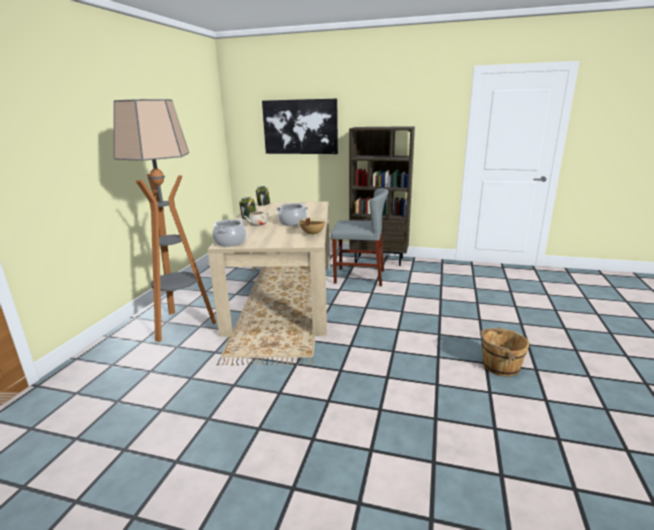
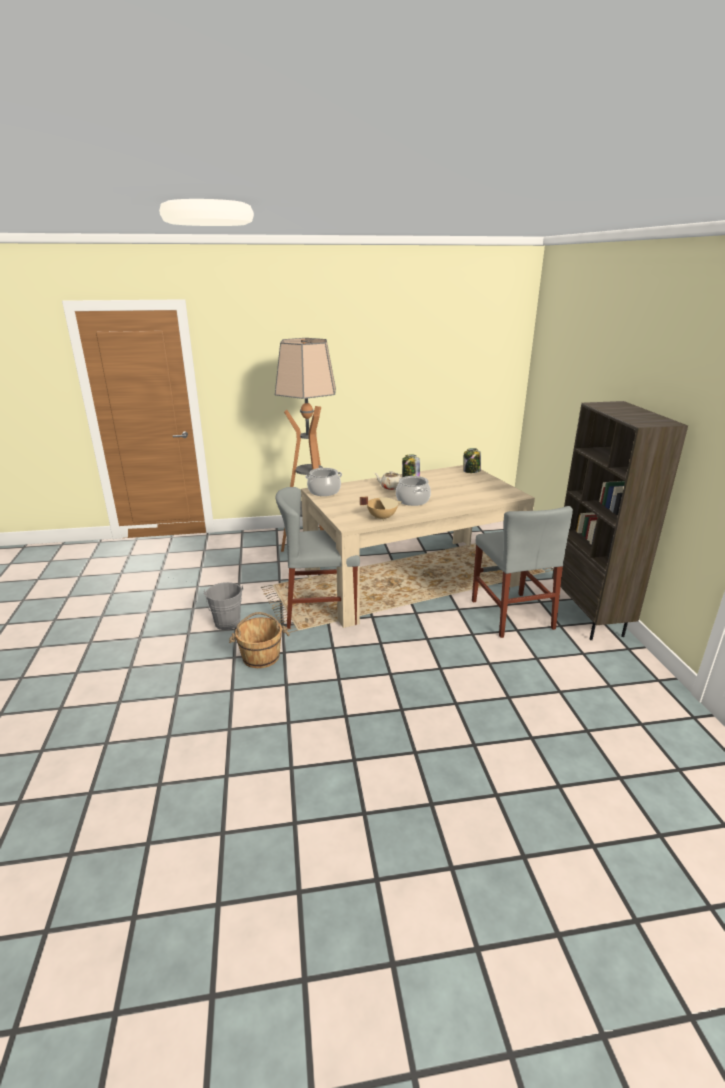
camera: 65 degrees right, 5 degrees up
picture [262,99,338,154] -> none
brown bucket [480,327,529,377] -> brown bucket moved to [229,612,290,668]
none -> grey bucket [204,582,243,630]
none -> grey chair [276,487,360,629]

